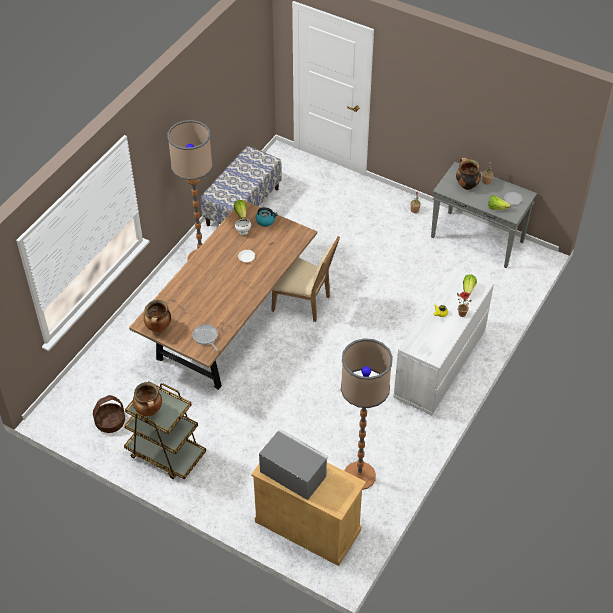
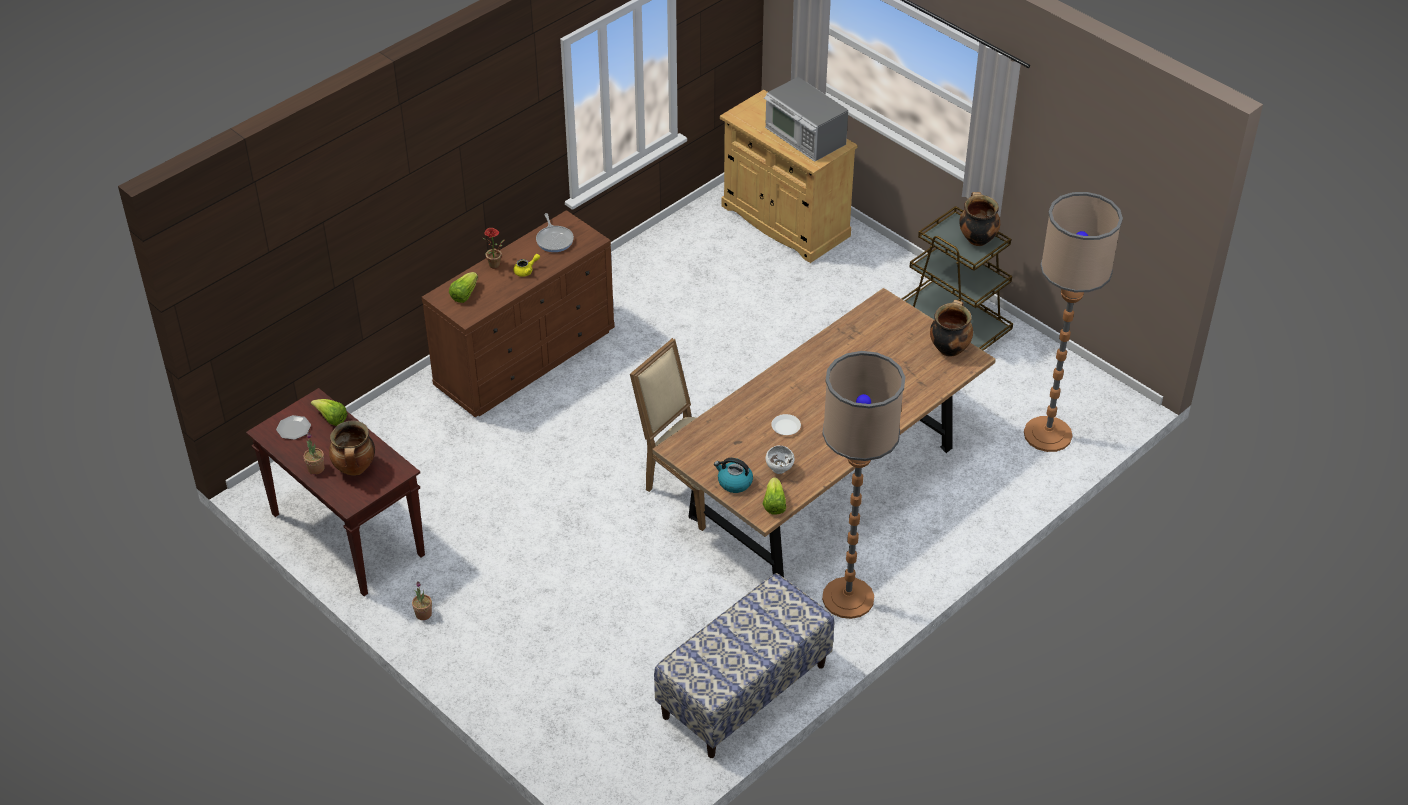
camera: 165 degrees left, 5 degrees down
basket [93,395,125,433] -> none
frying pan [192,324,218,351] -> frying pan moved to [536,213,574,252]
floor lamp [341,338,393,490] -> floor lamp moved to [1024,192,1123,452]
white dresser [393,267,494,415] -> brown dresser [422,210,615,417]
grey console table [431,162,537,268] -> brown console table [246,388,425,596]

